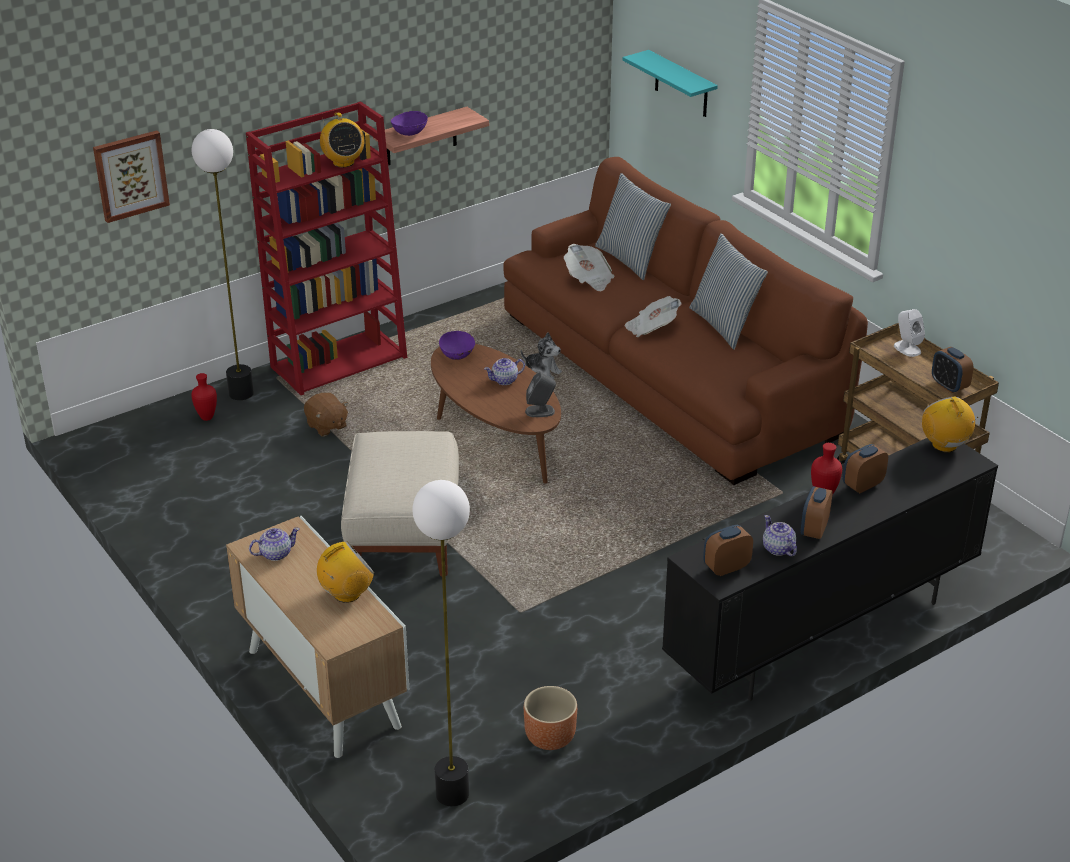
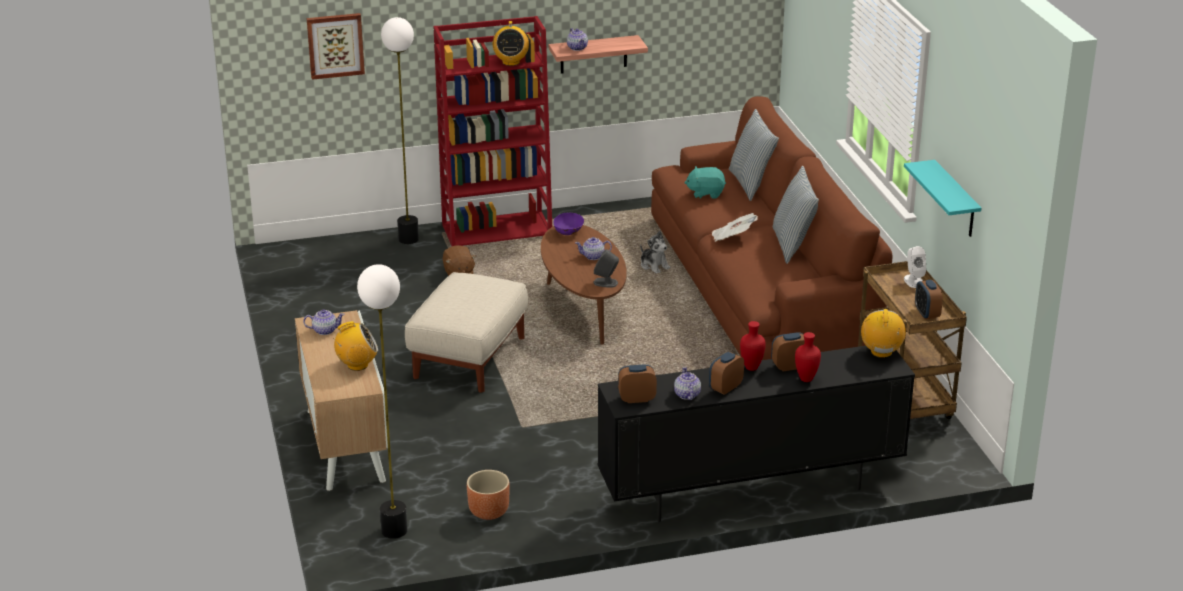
camera: 20 degrees right, 5 degrees down
red vase [191,373,217,421] -> red vase moved to [795,332,821,382]
purple bowl [391,111,428,136] -> teapot [567,28,588,51]
newspaper [564,244,615,291] -> turquoise plush toy [684,166,726,199]
turquoise shelf [623,50,718,117] -> turquoise shelf moved to [904,160,982,237]

